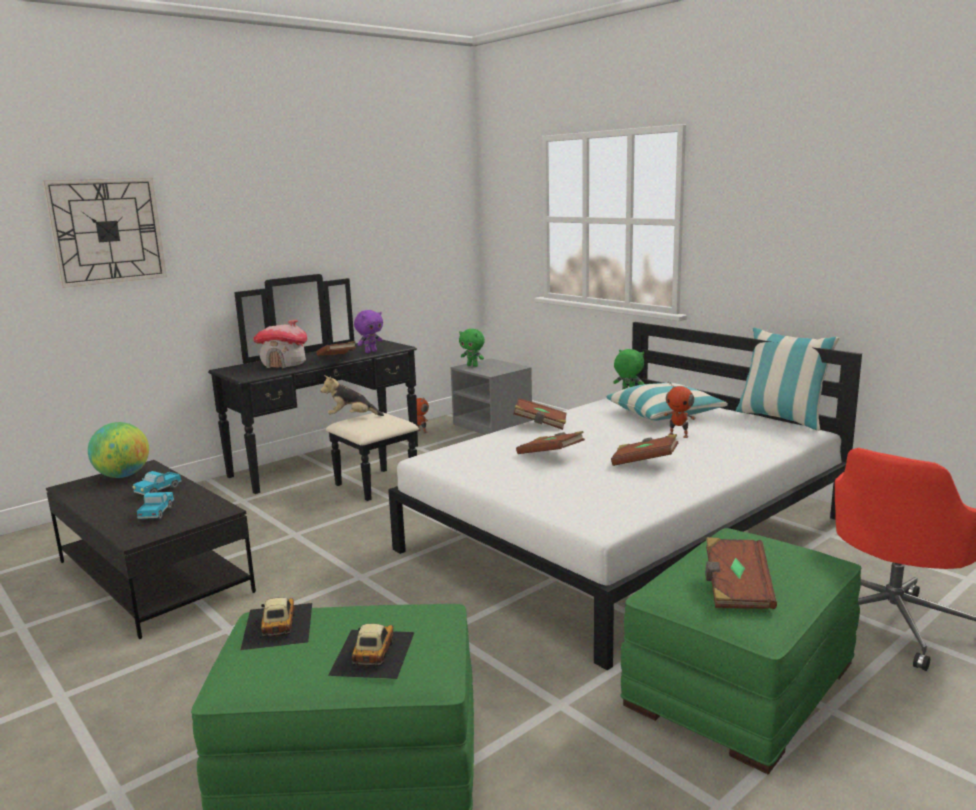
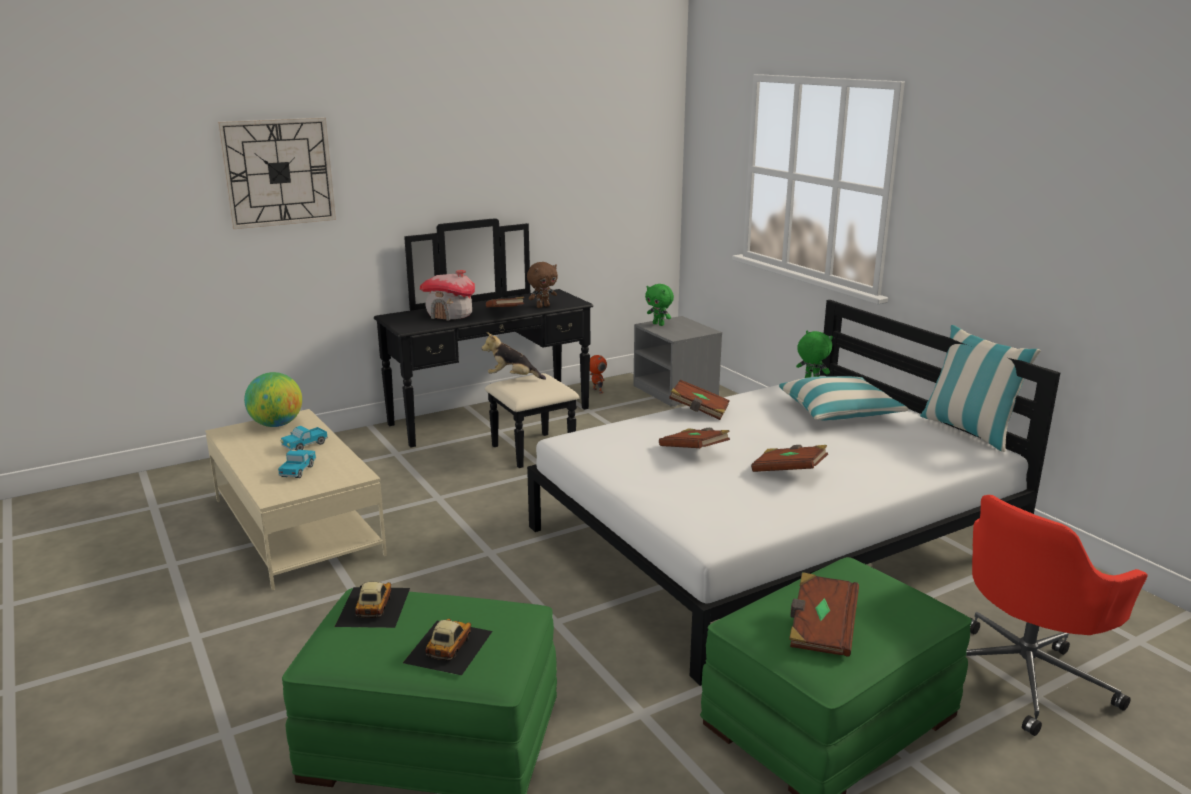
camera: 10 degrees right, 5 degrees up
black coffee table [46,460,256,639] -> beige coffee table [205,409,387,590]
purple plush toy [354,310,383,353] -> brown plush toy [527,262,558,308]
toy robot [664,381,696,438] -> none

